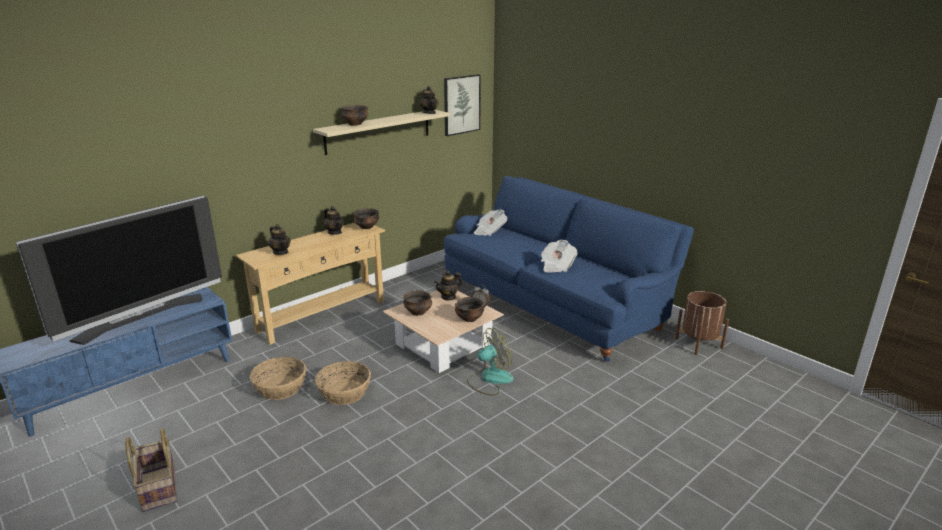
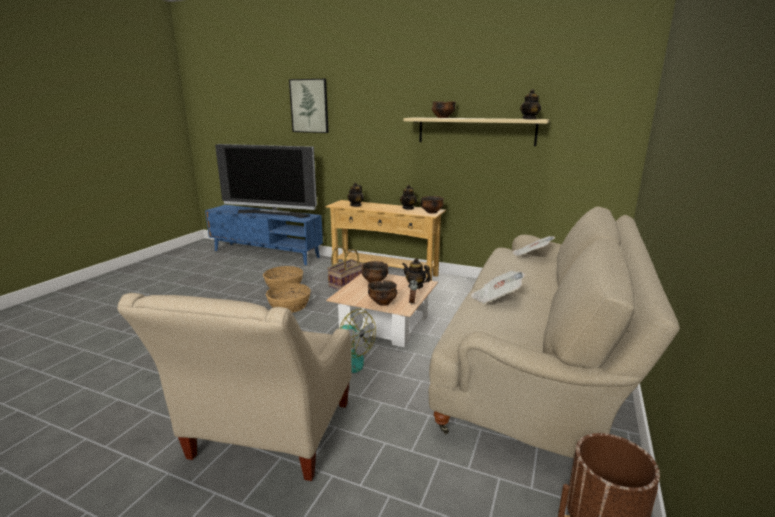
camera: 65 degrees right, 5 degrees down
basket [125,428,177,512] -> basket moved to [327,246,364,290]
blue sofa [443,176,694,362] -> beige sofa [429,207,680,458]
picture [444,74,481,136] -> picture moved to [289,79,329,133]
none -> beige armchair [117,293,352,481]

